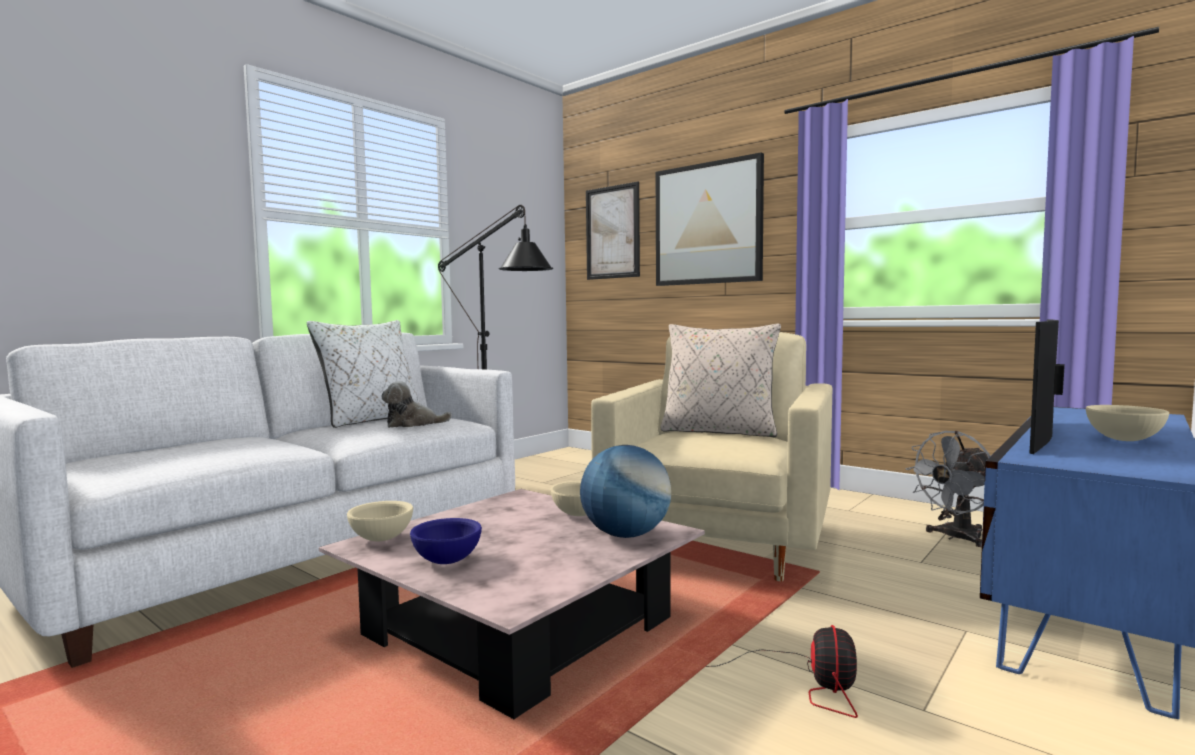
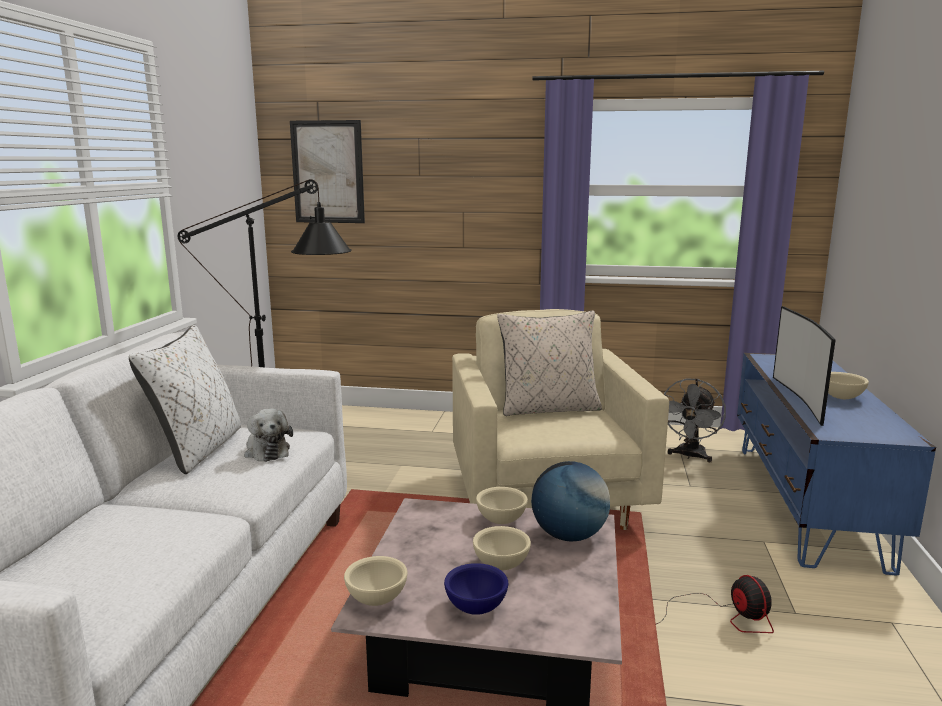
camera: 30 degrees left, 10 degrees up
plush toy [381,381,452,428] -> plush toy turned 75 degrees counterclockwise [244,408,293,462]
picture [656,153,764,286] -> none
none -> beige bowl [473,526,531,570]

